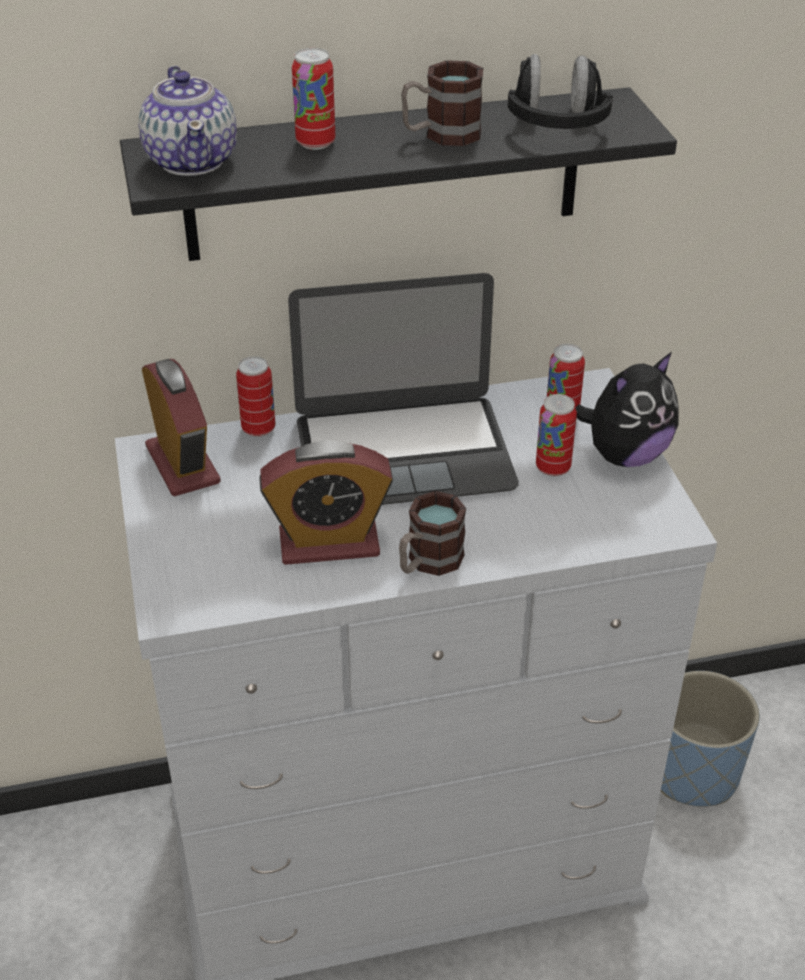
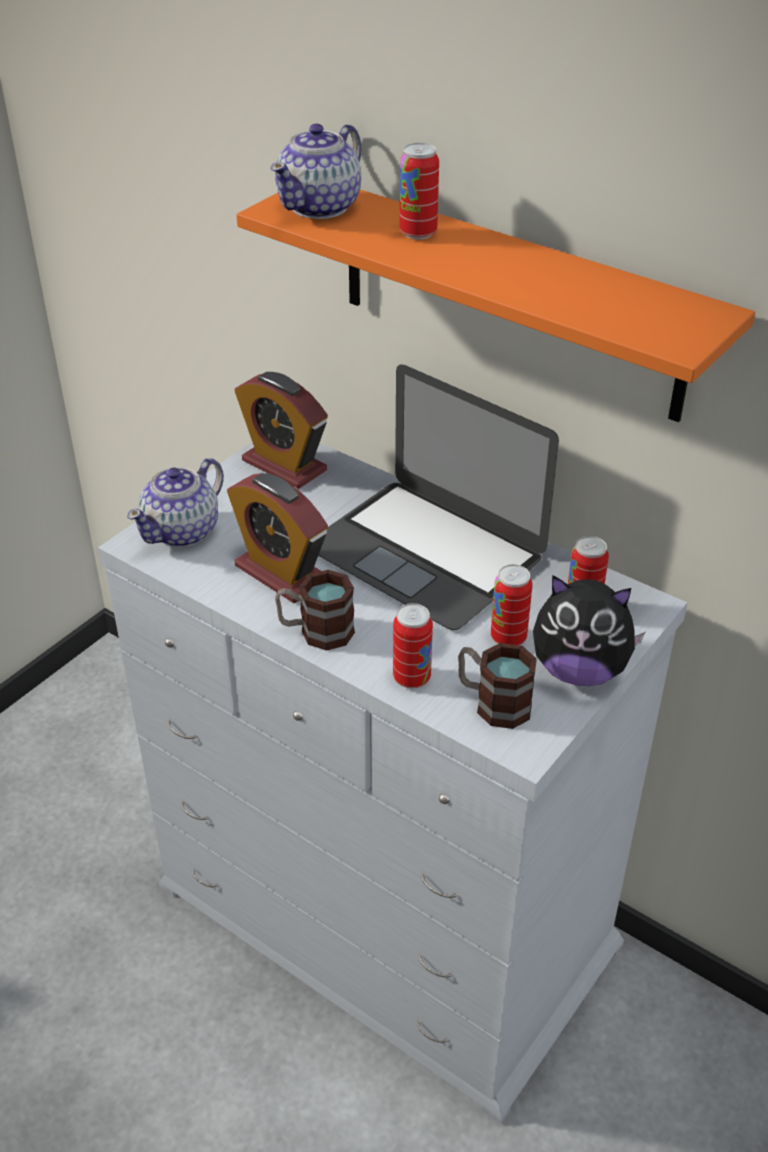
camera: 50 degrees right, 0 degrees up
black shelf [120,87,677,261] -> orange shelf [236,190,755,422]
alarm clock [142,359,221,496] -> alarm clock turned 105 degrees clockwise [234,372,328,489]
can [236,356,275,437] -> can moved to [393,603,433,688]
mug [401,60,484,146] -> mug moved to [458,643,537,729]
black headphones [507,54,613,129] -> none
blue planter [661,671,760,807] -> none
none -> teapot [127,458,224,547]

